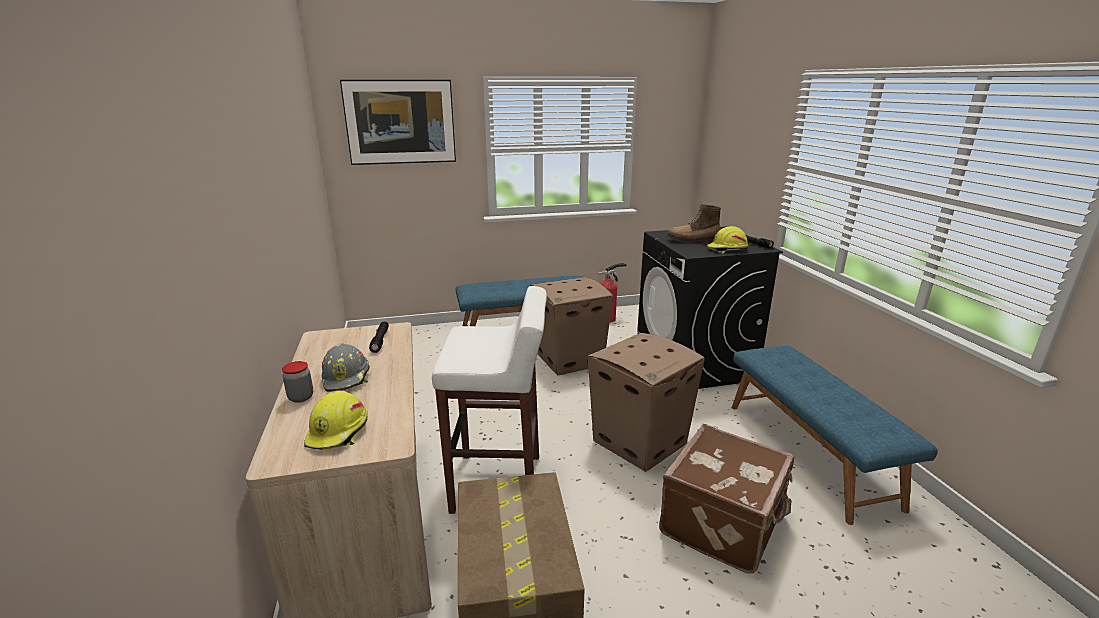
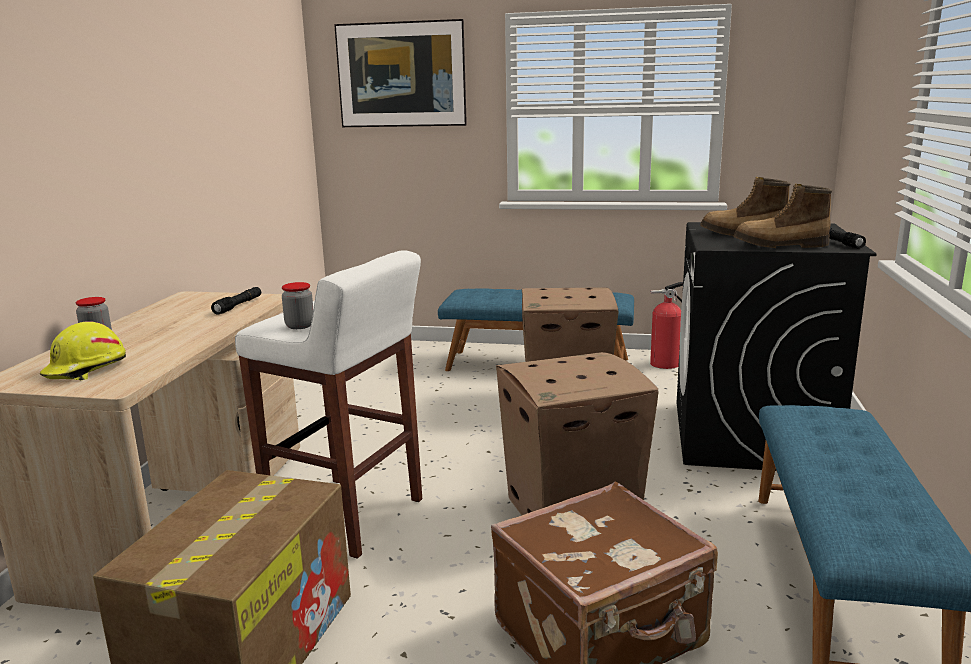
camera: 25 degrees right, 5 degrees down
grey hard hat [322,343,370,392] -> none
yellow hard hat [707,226,748,254] -> boot [733,184,832,248]
none -> jar [282,282,314,329]

